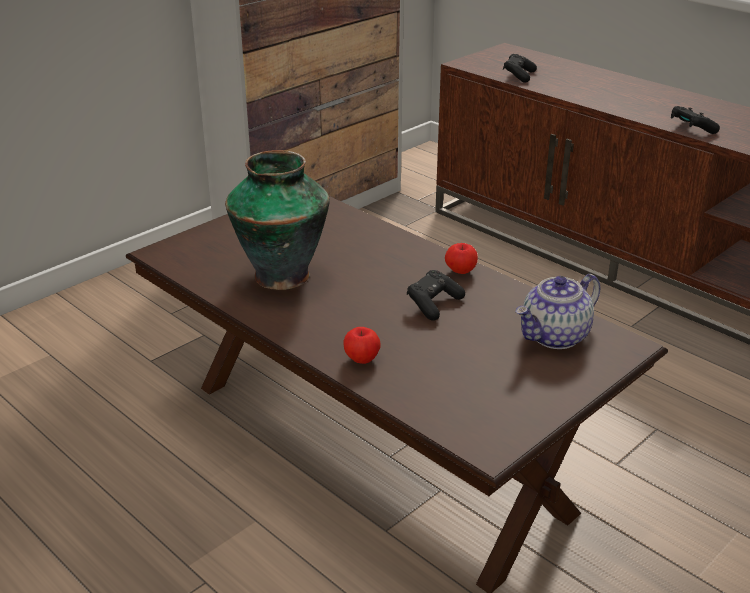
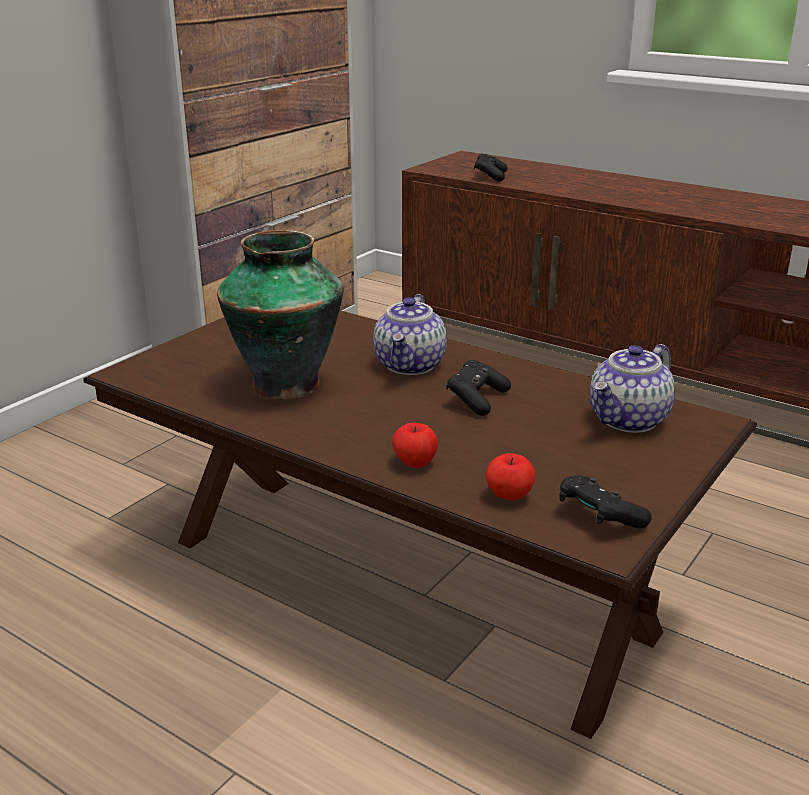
camera: 10 degrees left, 5 degrees down
apple [445,243,478,274] -> apple moved to [485,453,535,500]
black game controller [671,106,720,134] -> black game controller moved to [560,475,652,528]
none -> teapot [373,294,447,375]

